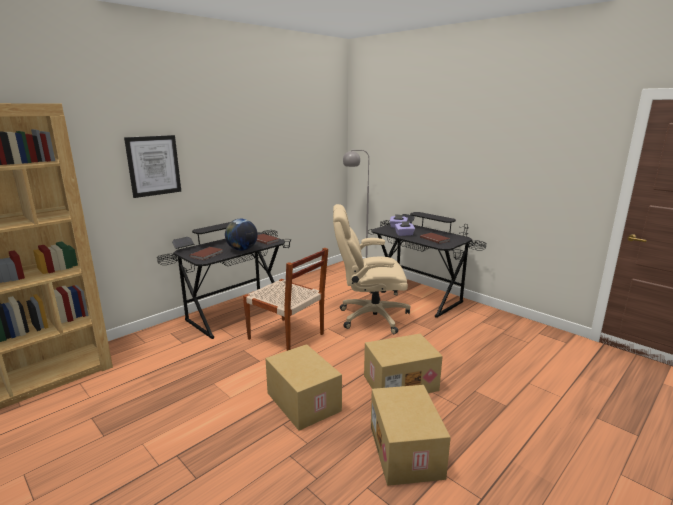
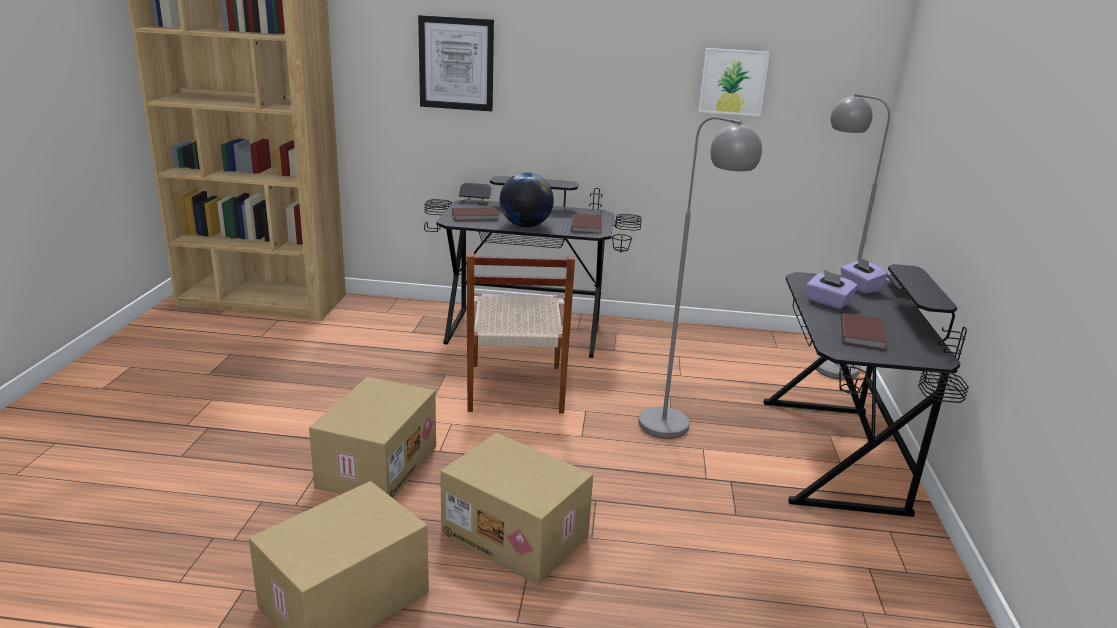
camera: 50 degrees right, 5 degrees up
beige office chair [333,204,410,334] -> grey floor lamp [638,117,762,439]
none -> picture [698,48,770,116]

